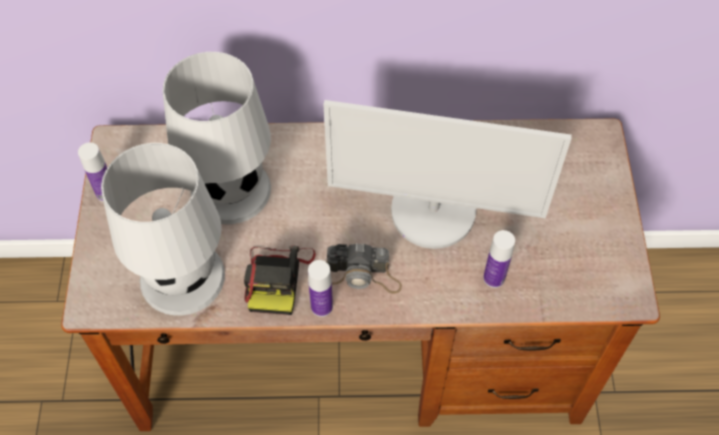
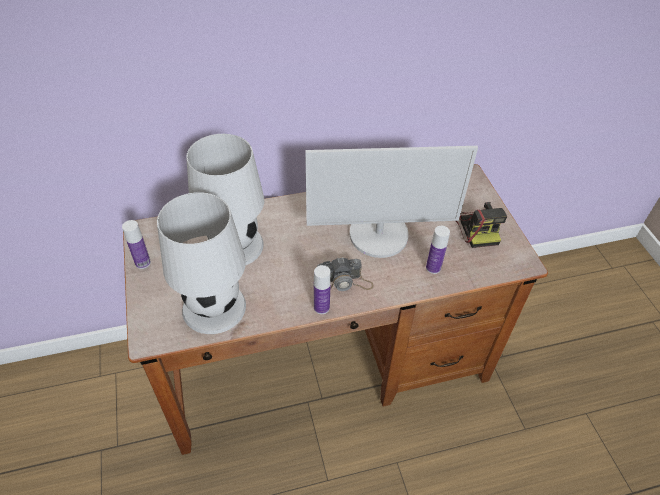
camera: 15 degrees left, 10 degrees down
camera [244,246,316,315] -> camera moved to [456,202,507,248]

